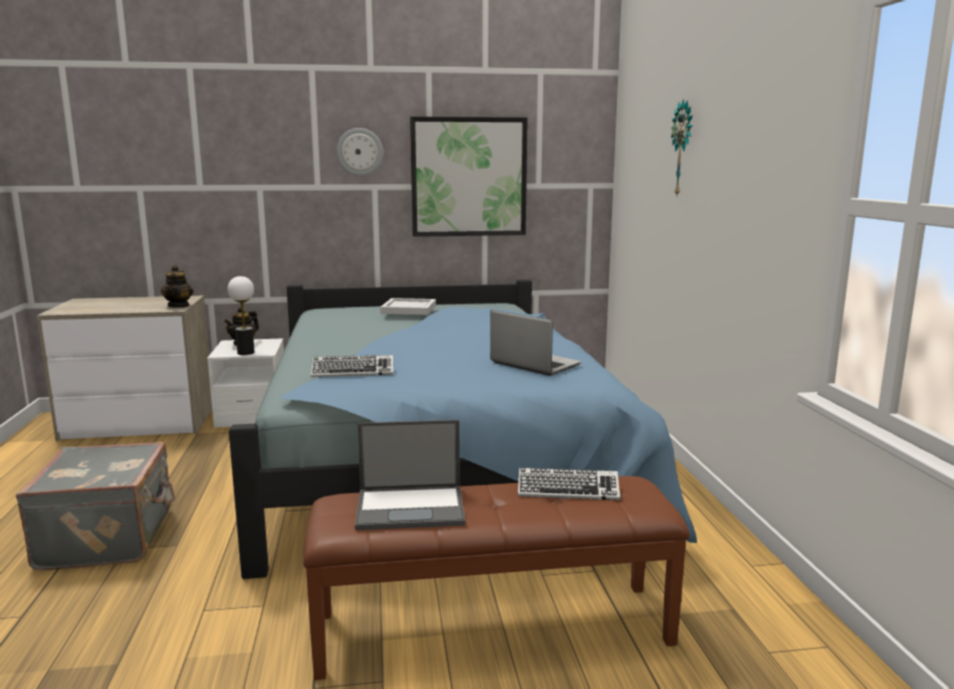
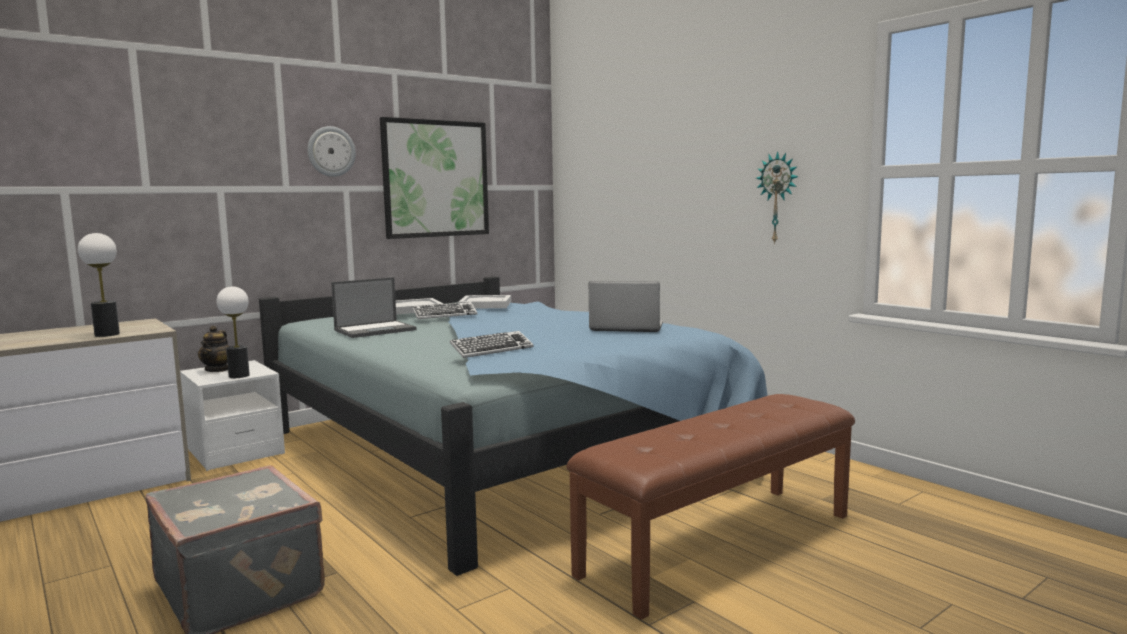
camera: 30 degrees left, 5 degrees down
teapot [161,265,193,308] -> none
laptop [355,420,465,530] -> laptop moved to [331,277,417,338]
keyboard [518,468,620,500] -> keyboard moved to [412,302,477,319]
wall clock [671,99,693,195] -> wall clock moved to [756,151,799,244]
none -> table lamp [78,233,120,337]
none -> white tray [458,295,511,309]

